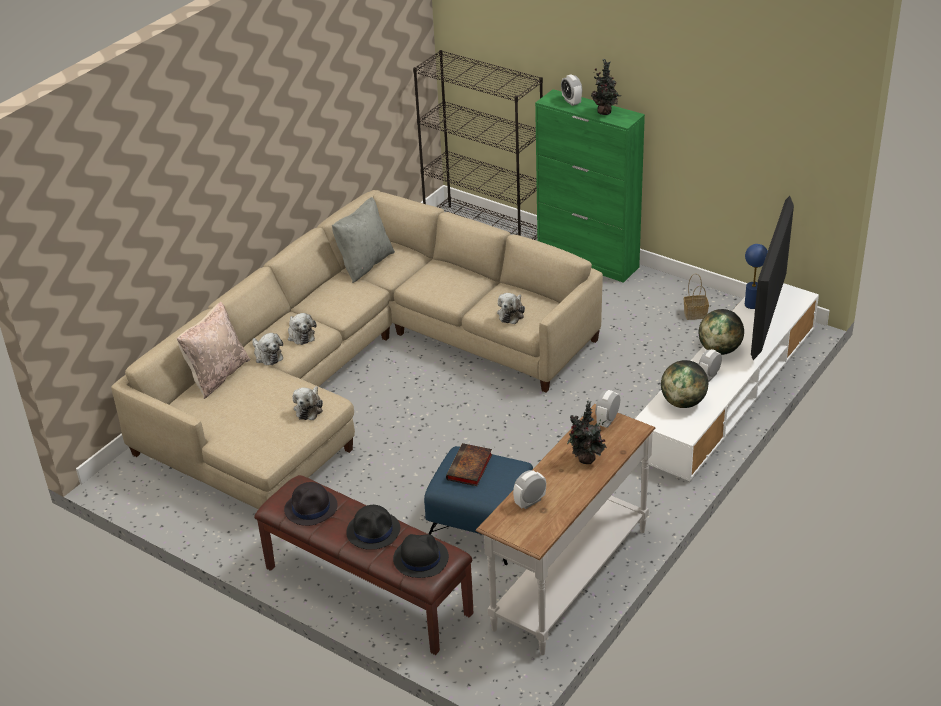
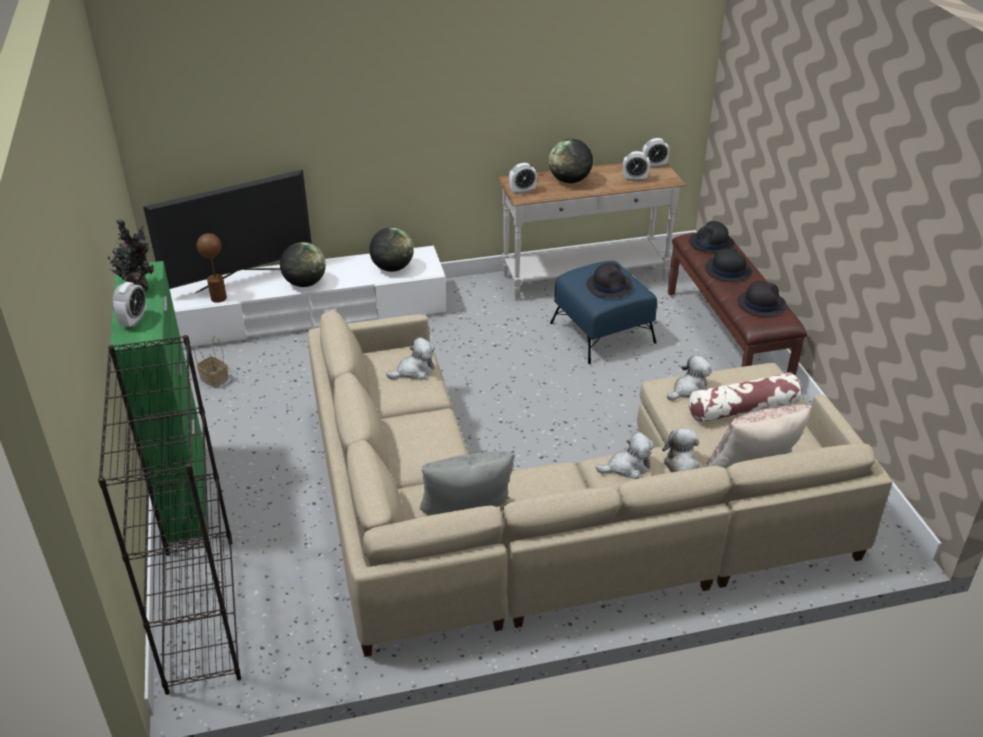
camera: 140 degrees left, 0 degrees up
plush toy [288,313,317,345] -> plush toy turned 60 degrees clockwise [596,432,654,479]
book [446,443,492,486] -> black hat [586,263,633,298]
potted plant [567,401,607,464] -> globe [548,139,593,183]
alarm clock [699,349,722,382] -> alarm clock moved to [642,138,670,168]
blue table lamp [745,244,768,309] -> brown table lamp [196,233,227,303]
none -> pillow [689,372,802,422]

